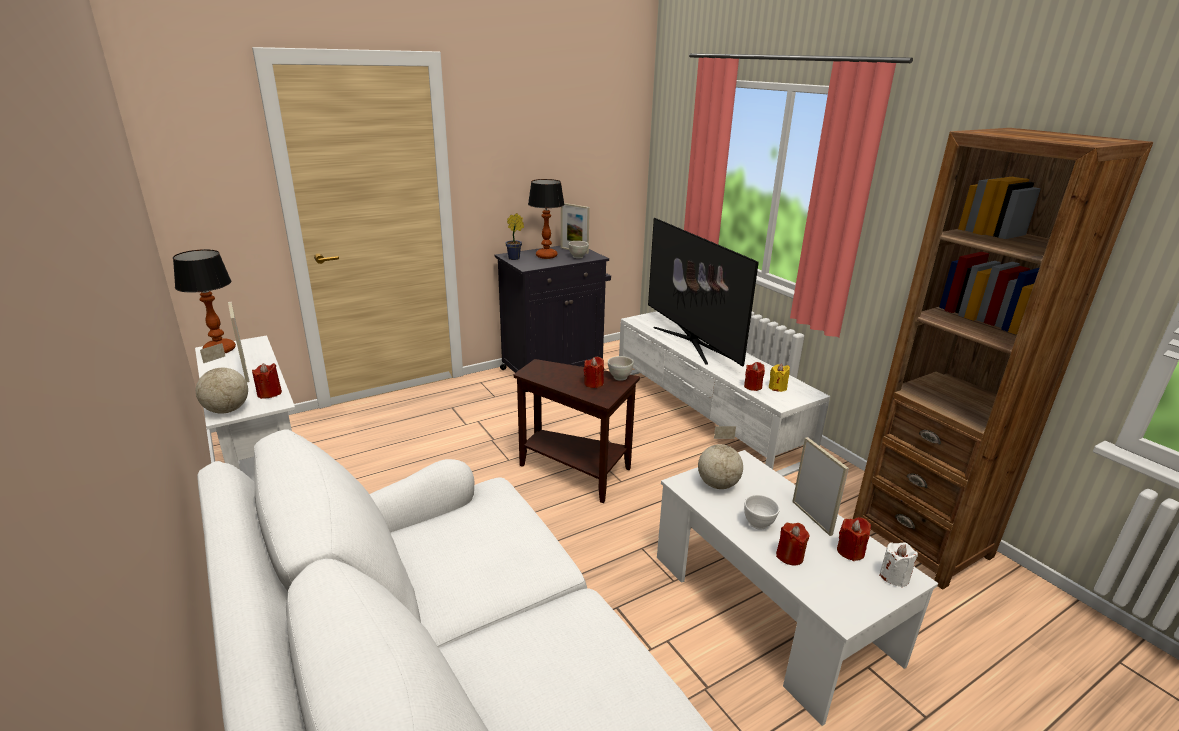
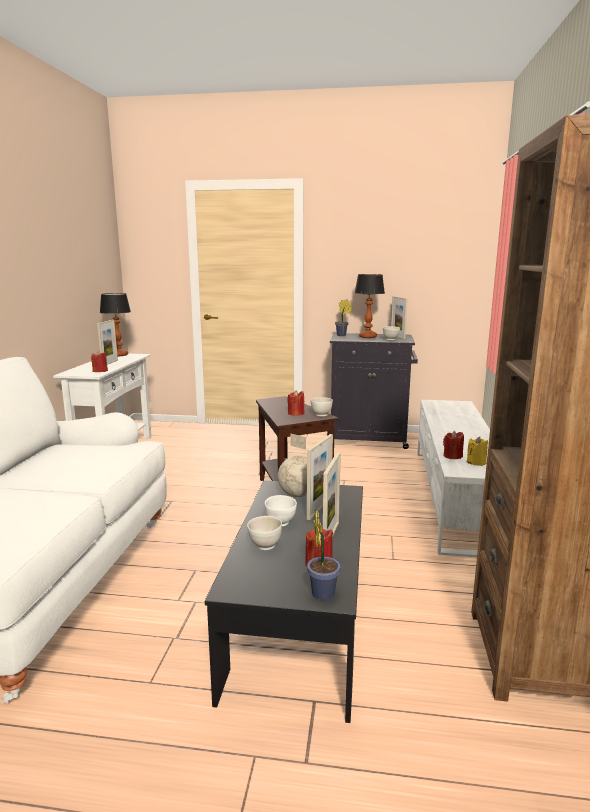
camera: 40 degrees right, 10 degrees down
globe [196,343,248,413] -> none
television [648,218,759,367] -> none
white coffee table [657,450,938,726] -> black coffee table [205,481,363,723]
red candle [776,523,810,566] -> white bowl [247,516,282,550]
white candle [879,542,918,587] -> potted plant [307,510,340,601]
none -> picture frame [307,434,333,520]

